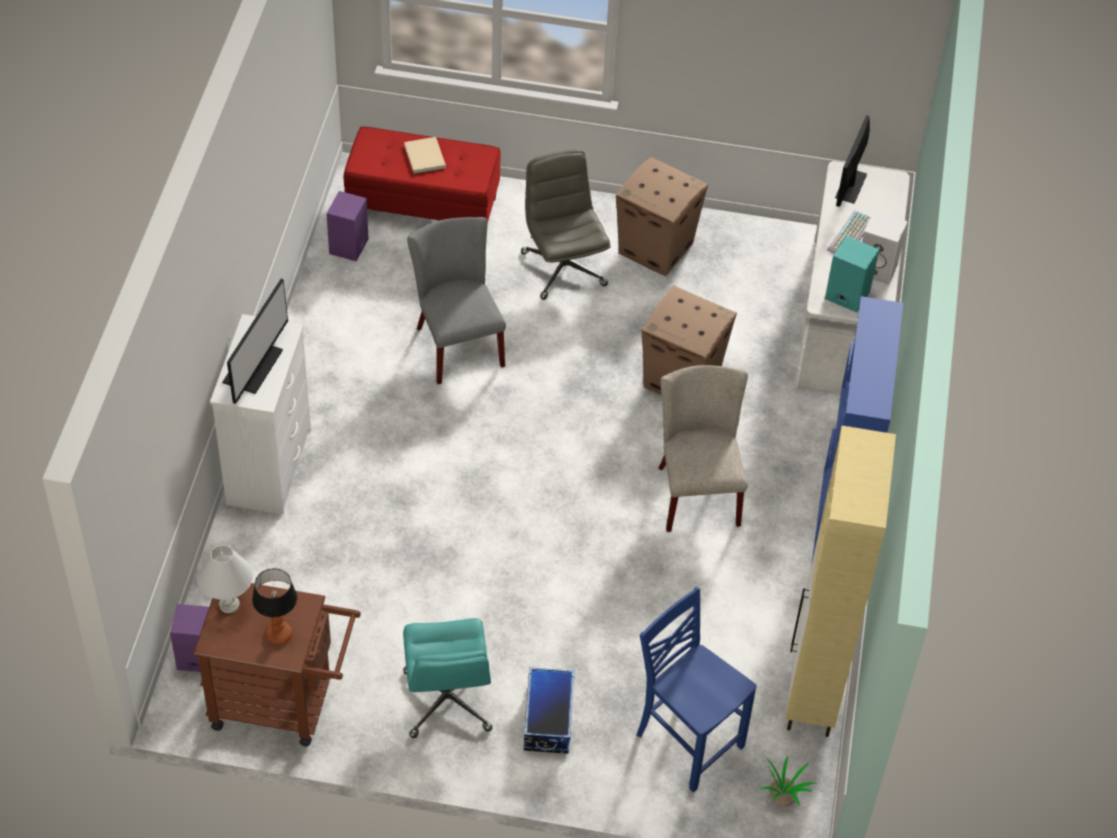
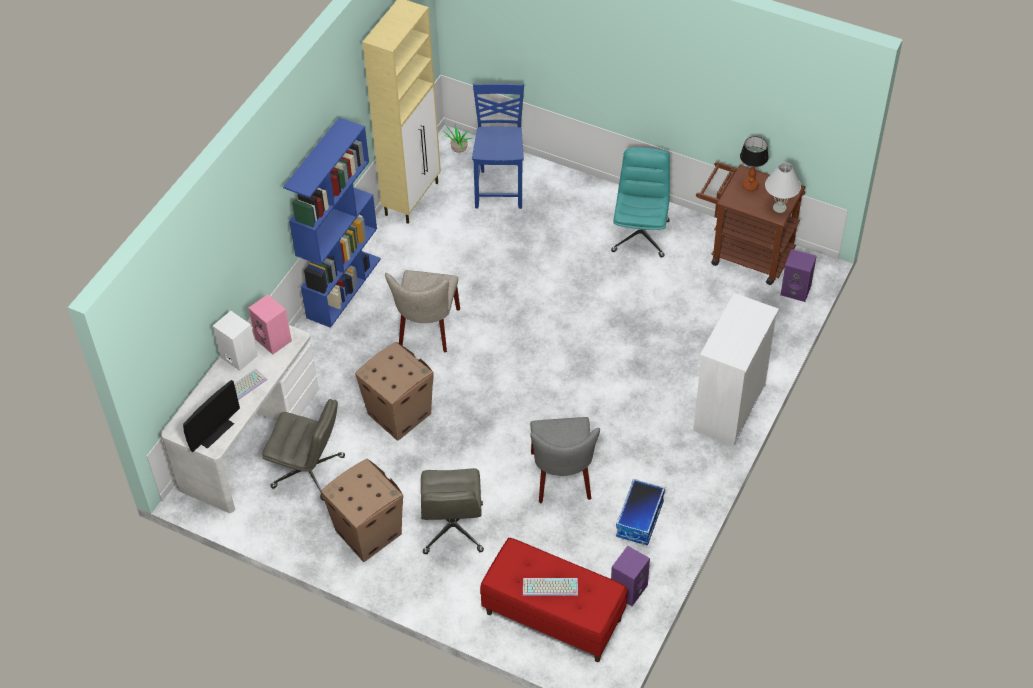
camera: 160 degrees left, 0 degrees up
monitor [222,279,288,404] -> none
beige book [404,137,446,173] -> keyboard [523,578,578,596]
storage box [523,667,575,754] -> storage box moved to [616,479,665,546]
blue chair [637,586,757,792] -> blue chair turned 150 degrees counterclockwise [472,83,524,209]
turquoise speaker [825,236,879,312] -> pink speaker [248,294,292,355]
none -> grey office chair [262,399,345,501]

